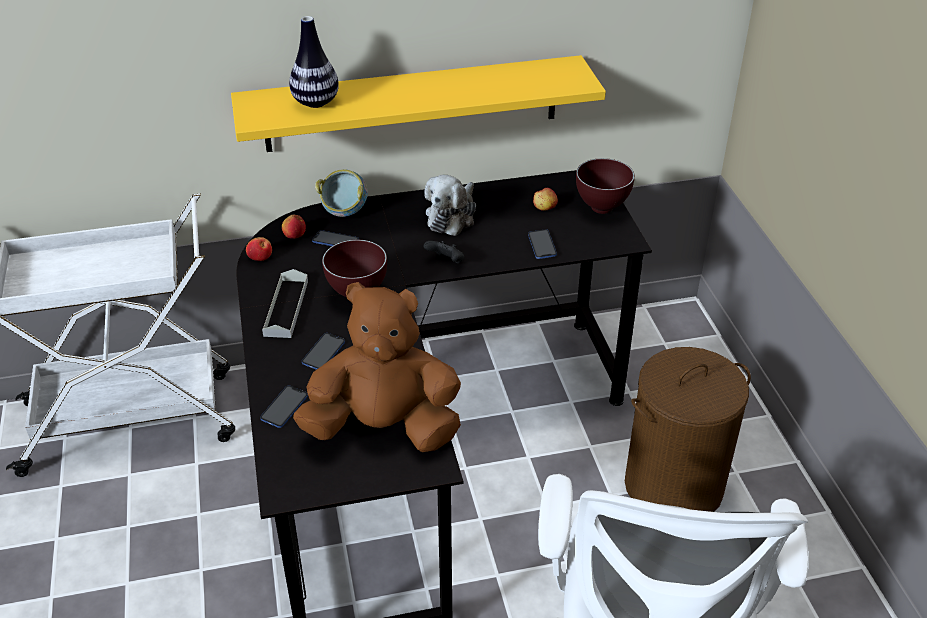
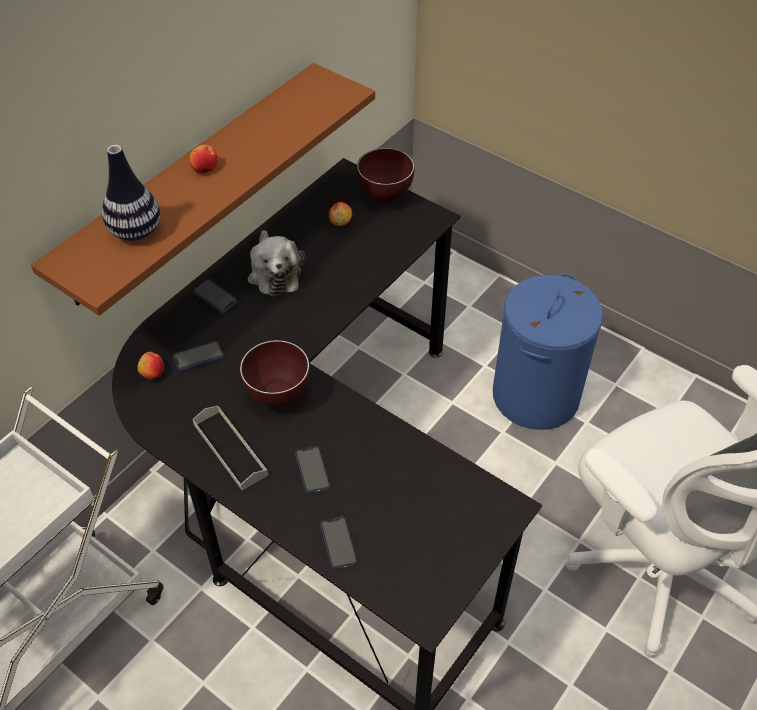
camera: 40 degrees left, 10 degrees up
yellow shelf [231,55,606,152] -> brown shelf [31,63,375,316]
apple [246,237,272,261] -> apple moved to [190,145,218,173]
brown plush toy [293,282,461,452] -> none
bowl [315,169,368,217] -> none
black game controller [424,241,464,263] -> none
phone [528,229,557,259] -> phone moved to [193,279,237,313]
brown laundry basket [625,347,751,512] -> blue laundry basket [493,273,603,430]

